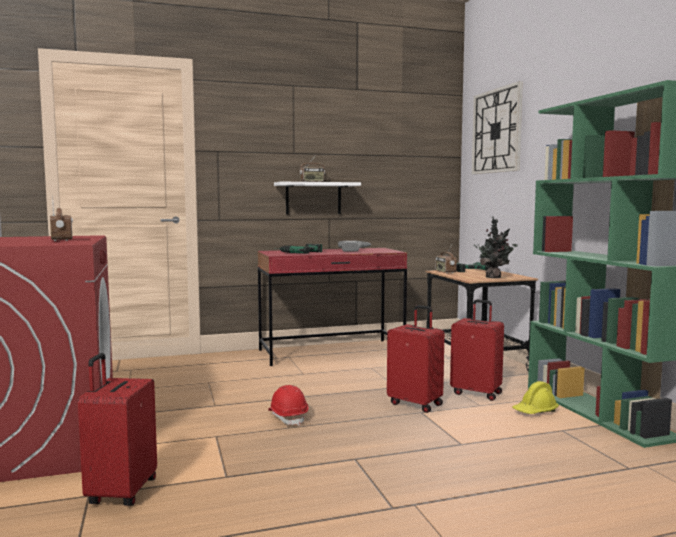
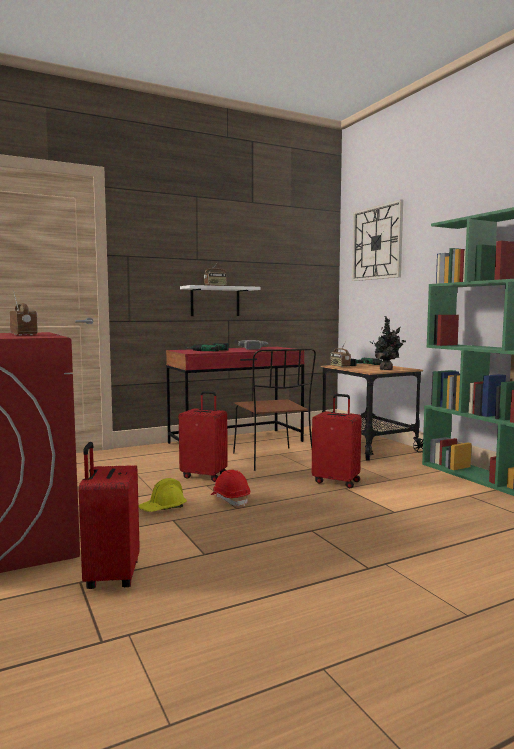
camera: 10 degrees left, 0 degrees up
red suitcase [450,300,504,401] -> red suitcase moved to [179,391,228,482]
yellow hard hat [512,381,559,414] -> yellow hard hat moved to [138,478,187,512]
none -> brown chair [233,349,316,471]

